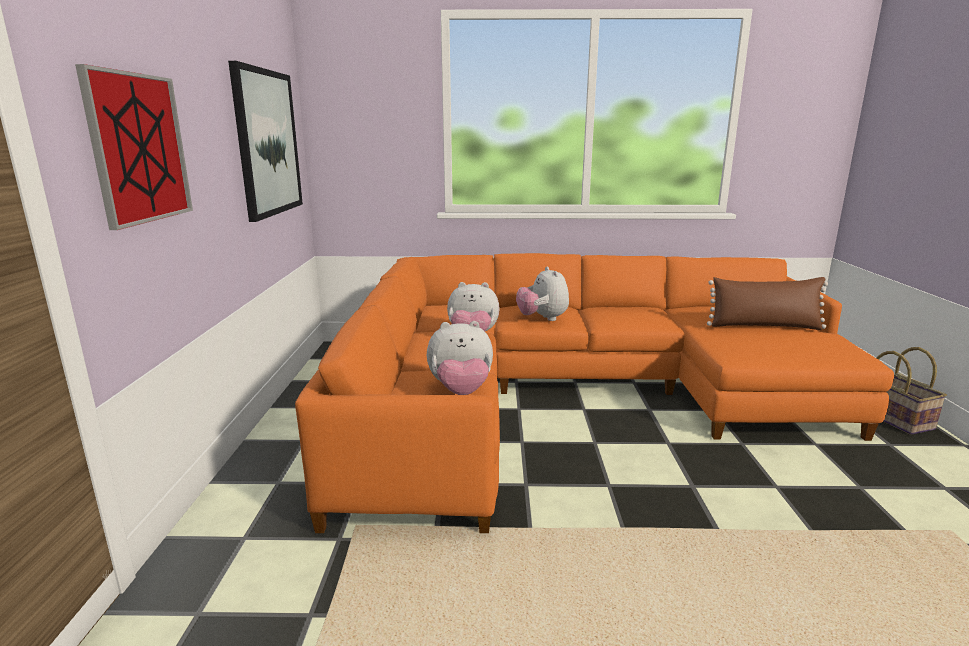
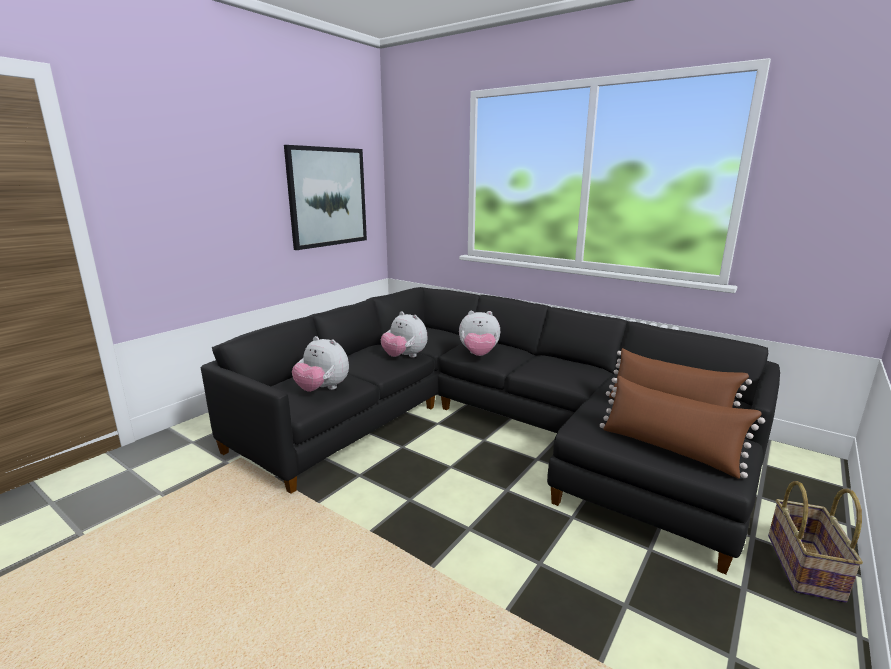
camera: 35 degrees right, 0 degrees up
picture [75,64,193,230] -> none
orange sofa [295,253,894,533] -> black sofa [201,287,780,574]
plush toy [516,266,569,321] -> plush toy turned 105 degrees counterclockwise [459,311,500,356]
none -> brown pillow [600,376,765,479]

